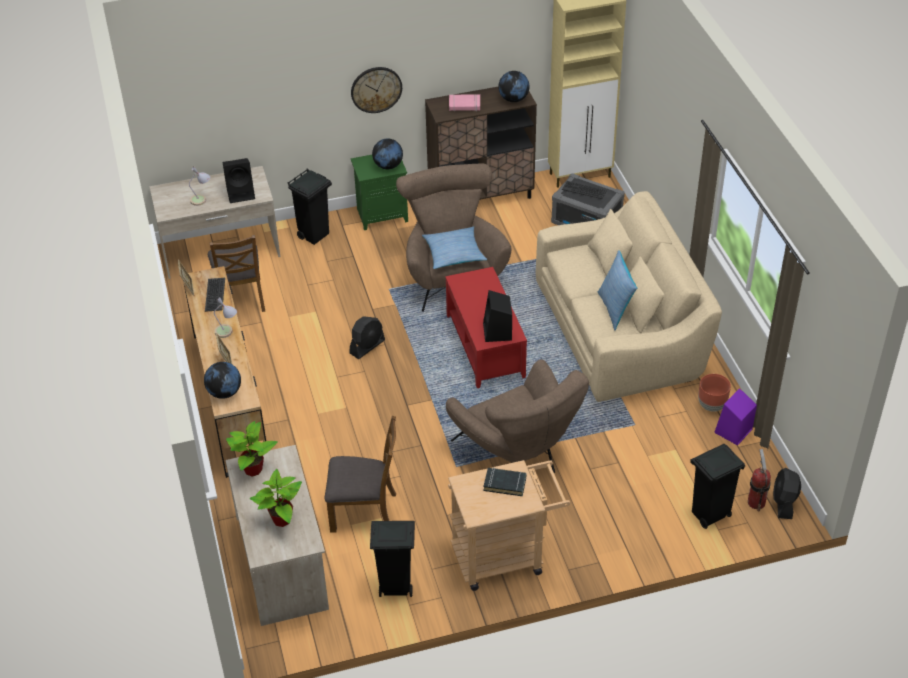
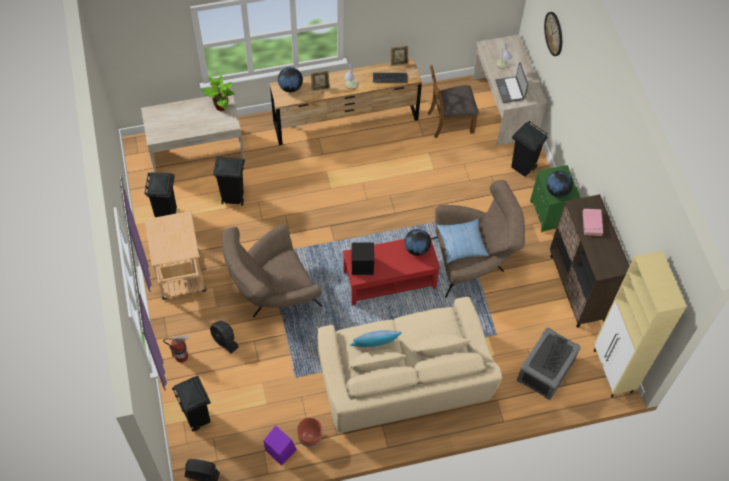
camera: 90 degrees right, 15 degrees up
black speaker [223,158,255,203] -> laptop [495,62,528,103]
potted plant [250,469,302,527] -> none
brown chair [325,416,396,532] -> black trash can [213,157,245,206]
black fan [349,316,385,359] -> black fan moved to [210,320,239,354]
wall clock [351,67,402,113] -> wall clock moved to [544,12,562,56]
black book [484,468,526,496] -> none
globe [498,71,529,102] -> globe moved to [404,229,431,256]
fire extinguisher [748,449,771,512] -> fire extinguisher moved to [163,336,189,363]

